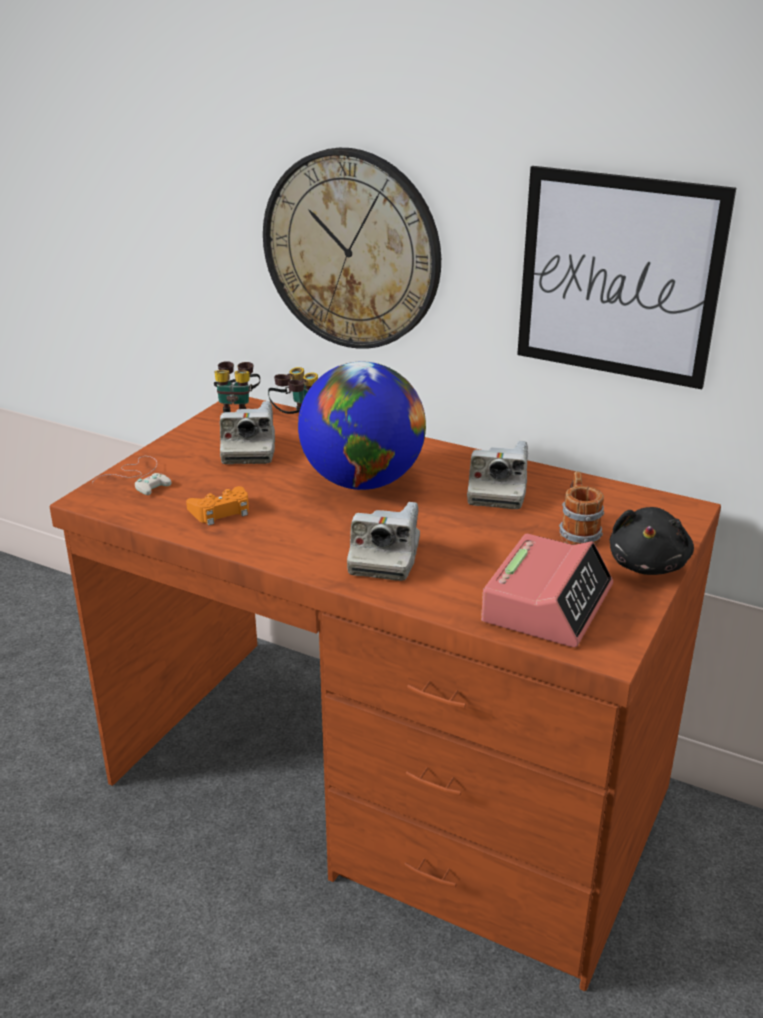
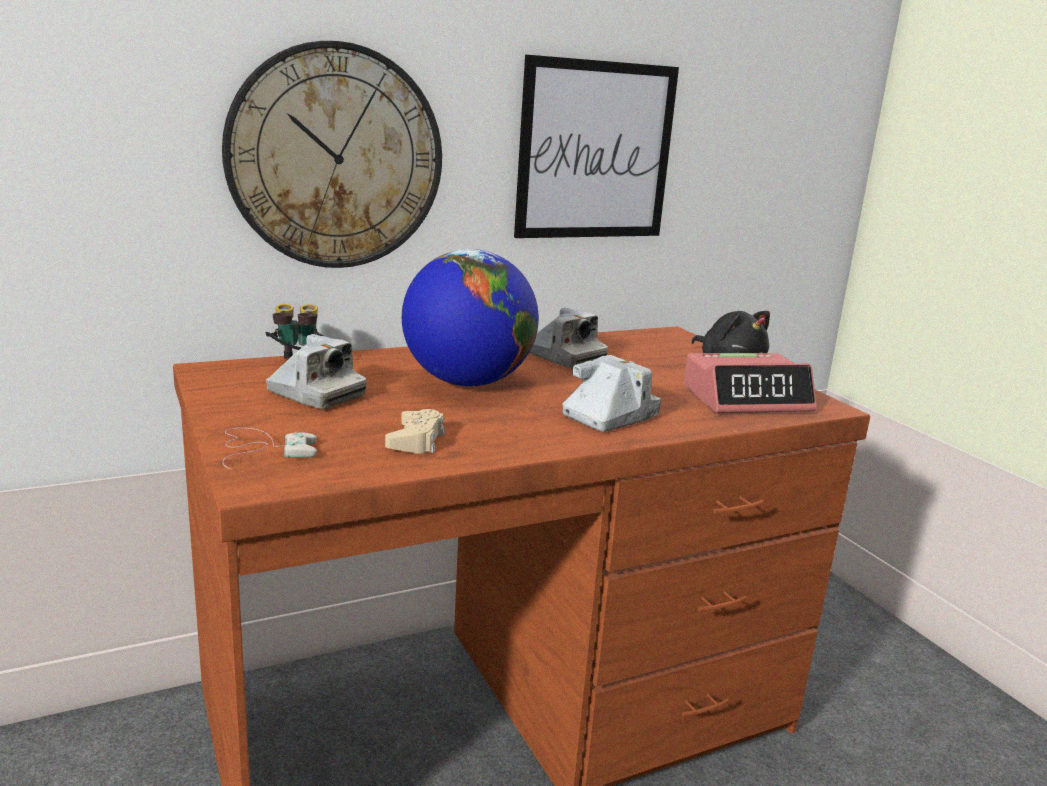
camera: 55 degrees left, 10 degrees down
orange game controller [186,486,249,525] -> beige game controller [385,409,445,453]
binoculars [214,361,260,413] -> none
camera [347,502,420,581] -> camera turned 90 degrees counterclockwise [562,355,661,432]
alarm clock [481,534,613,647] -> alarm clock turned 105 degrees clockwise [683,353,817,413]
mug [559,471,604,545] -> none

